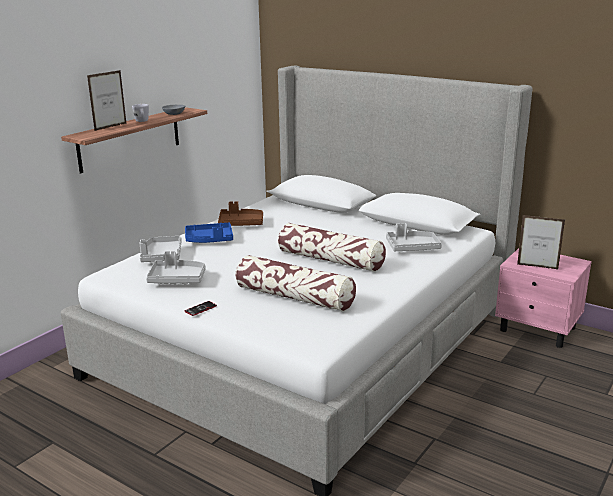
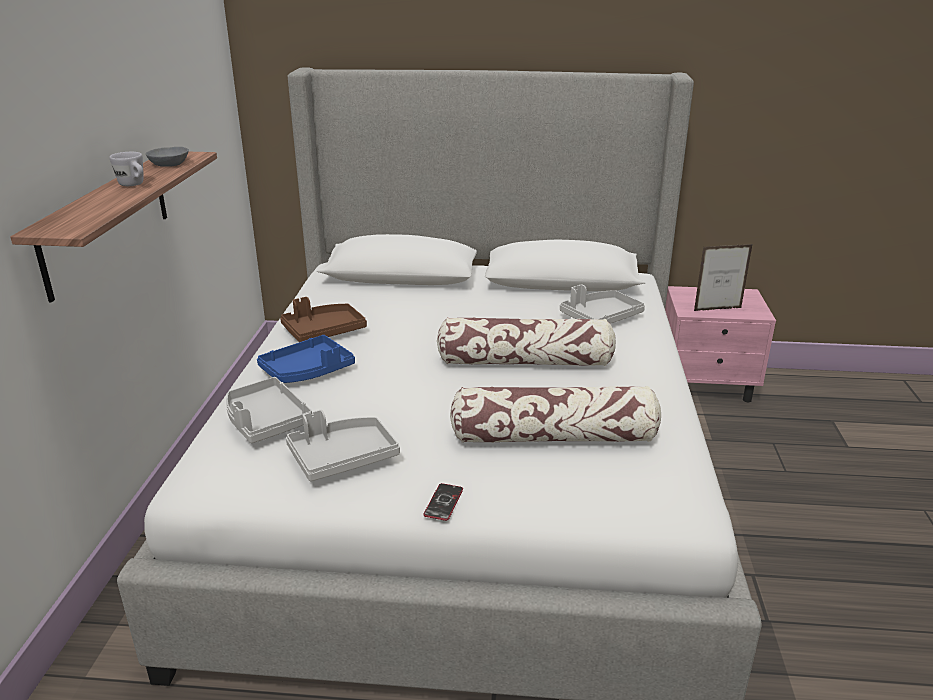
camera: 30 degrees left, 5 degrees up
picture frame [87,70,127,131] -> none

